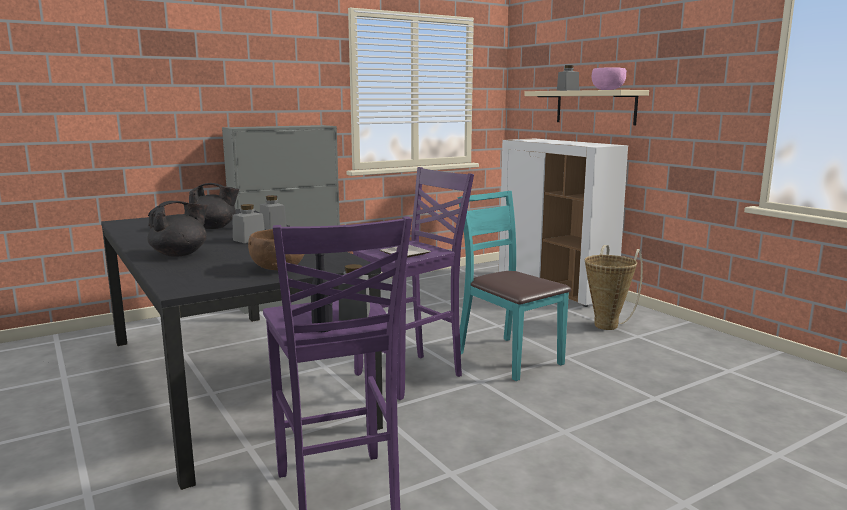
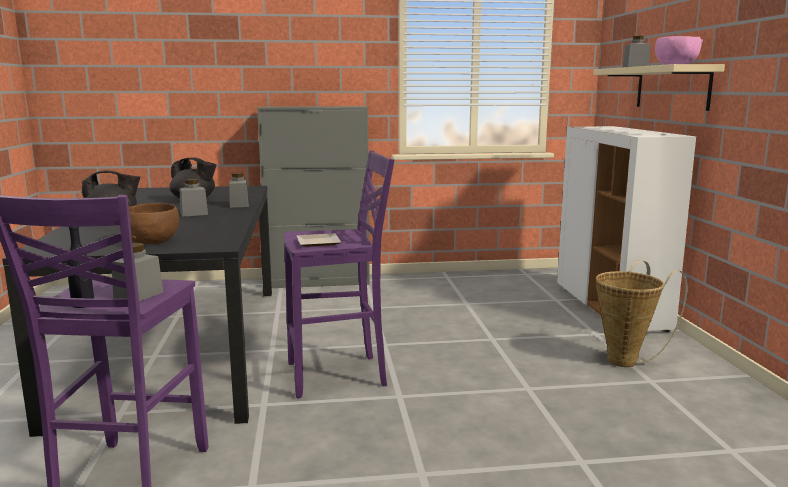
camera: 25 degrees right, 0 degrees up
turquoise chair [457,191,571,381] -> none

